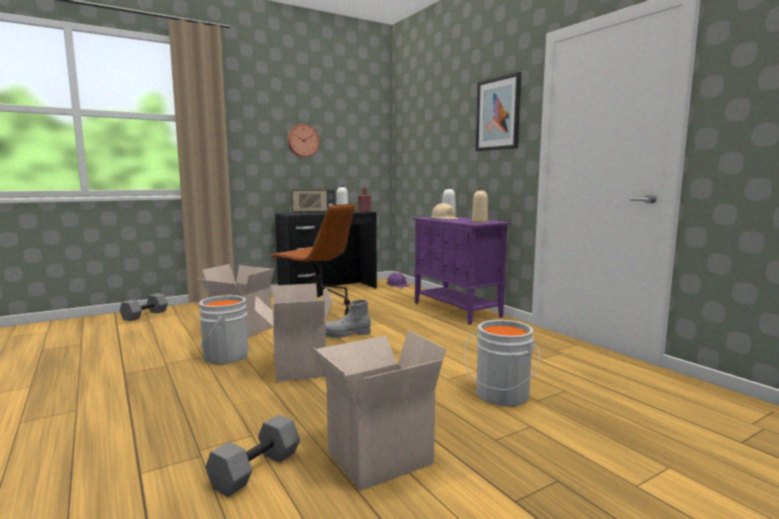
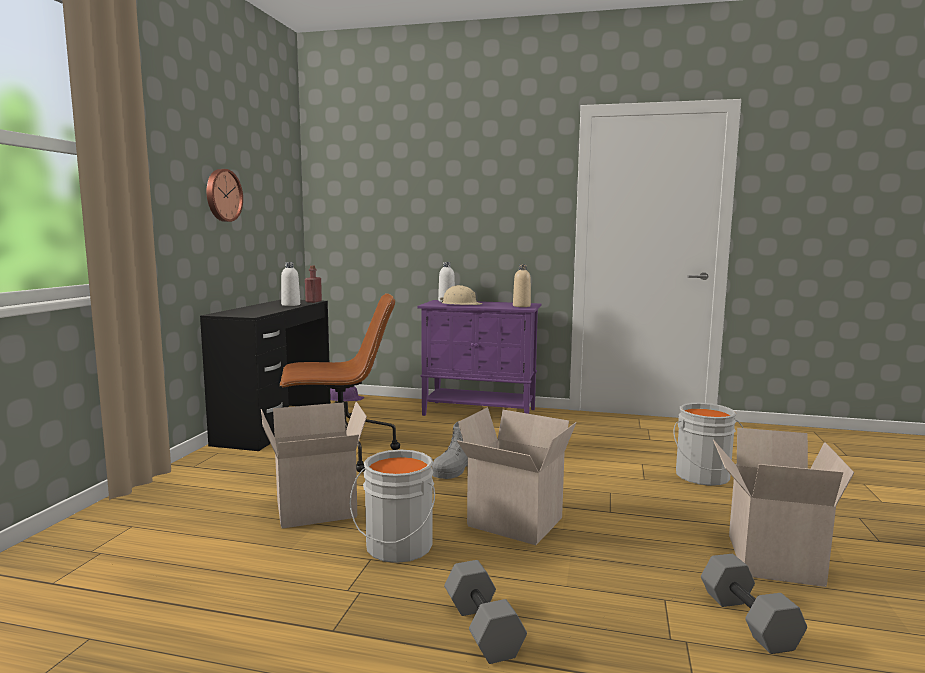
camera: 45 degrees left, 0 degrees up
grey dumbbell [120,293,168,321] -> grey dumbbell moved to [444,560,527,664]
radio [292,189,335,214] -> none
picture [476,72,521,151] -> none

